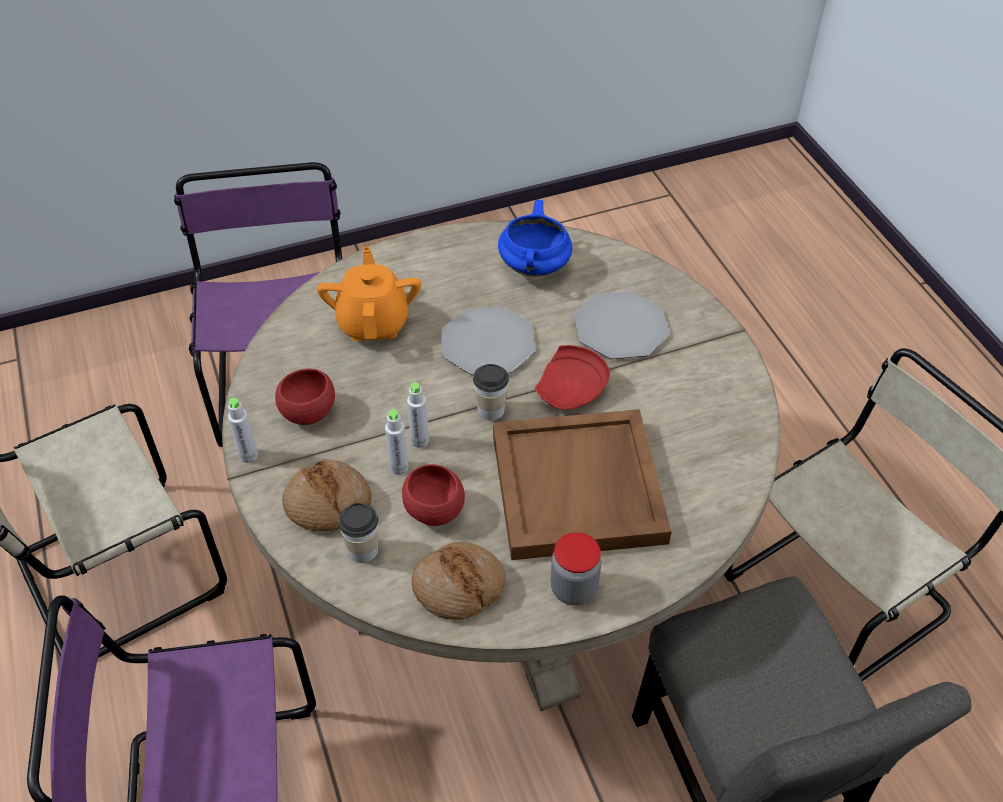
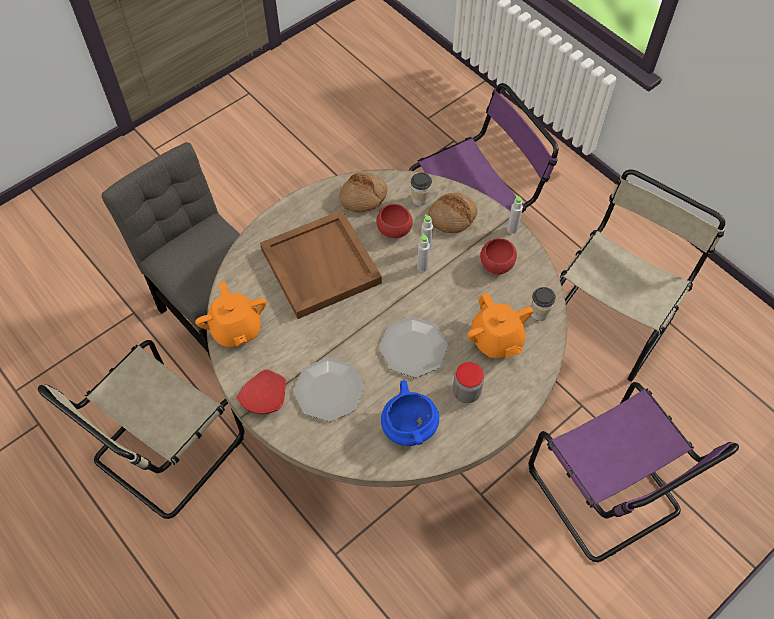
camera: 160 degrees right, 10 degrees up
cup [473,364,509,421] -> cup moved to [531,287,556,321]
red plate [535,345,610,410] -> red plate moved to [236,369,286,414]
jar [551,532,602,606] -> jar moved to [453,362,484,403]
none -> orange teapot [195,281,266,347]

